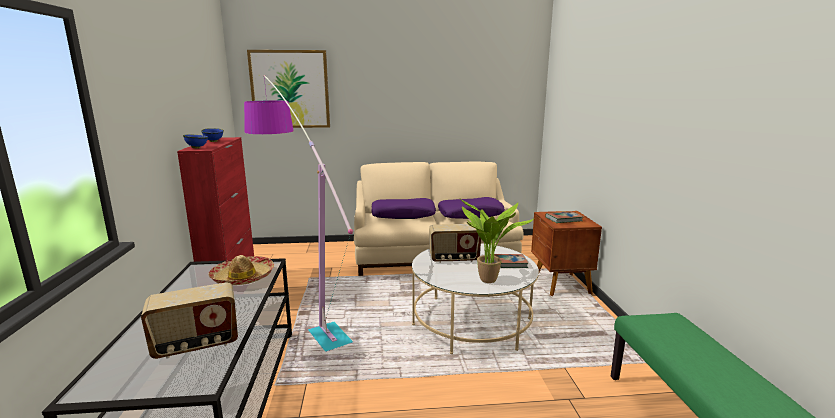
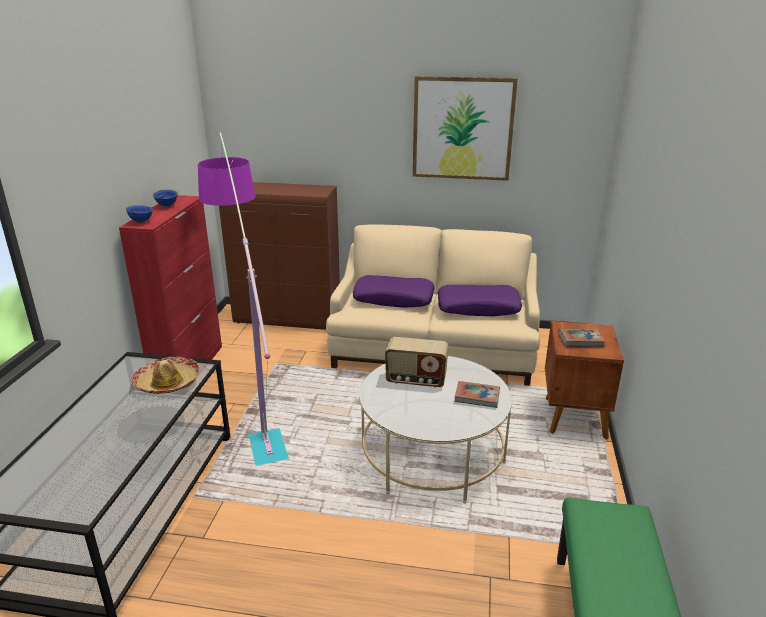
camera: 15 degrees right, 10 degrees up
radio [141,282,238,359] -> none
picture [247,50,330,128] -> picture moved to [413,76,518,181]
potted plant [458,196,534,283] -> none
none -> brown cabinet [219,182,340,330]

